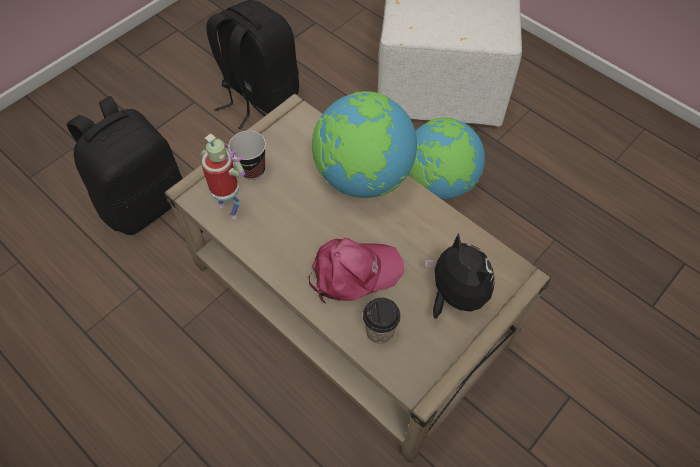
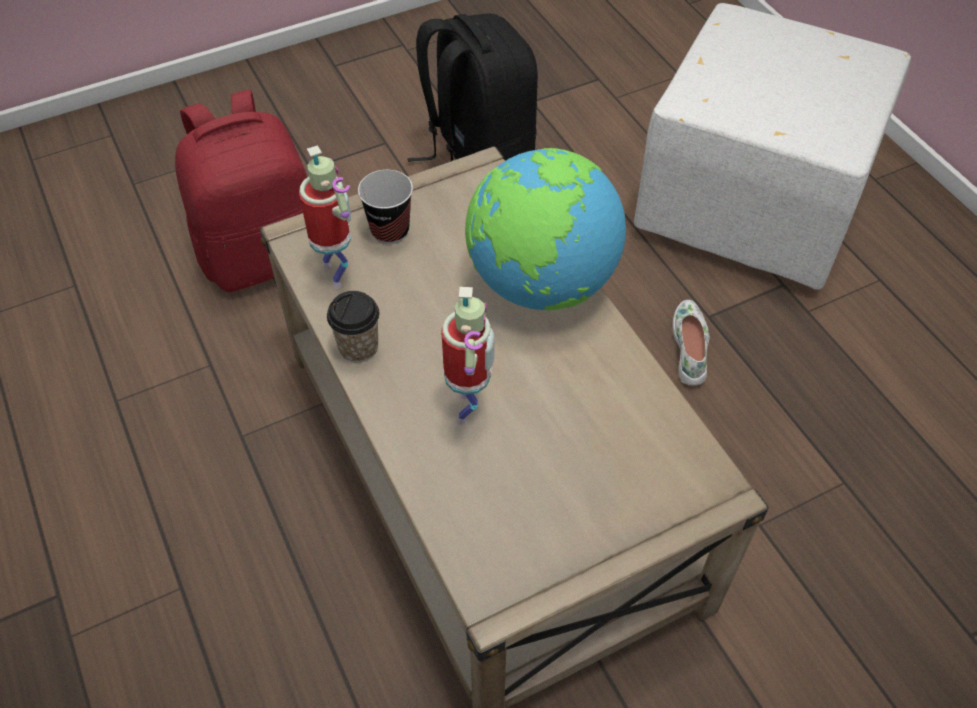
camera: 20 degrees right, 5 degrees down
black backpack [67,96,183,235] -> red backpack [175,90,307,292]
pink cap [309,238,404,304] -> toy robot [441,287,494,425]
cup [363,298,401,344] -> cup moved to [327,291,379,363]
globe [408,118,485,199] -> white shoe [672,300,709,385]
plush toy [425,233,495,319] -> none

